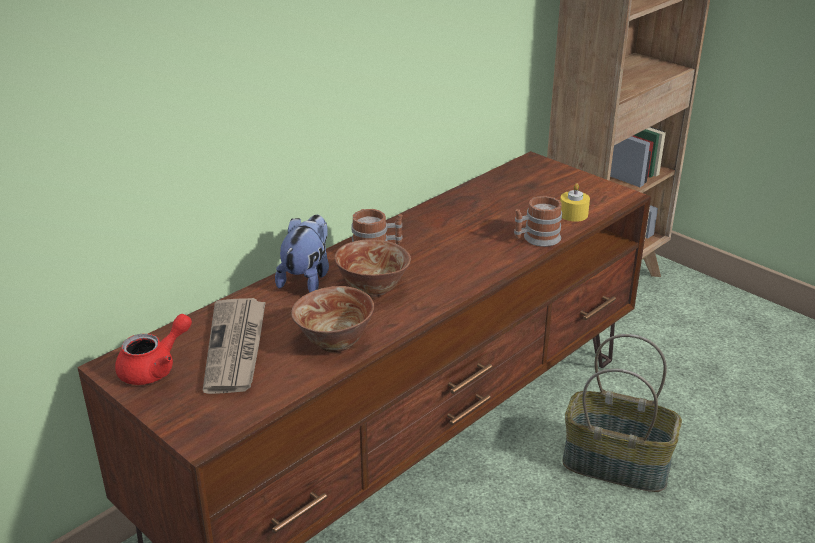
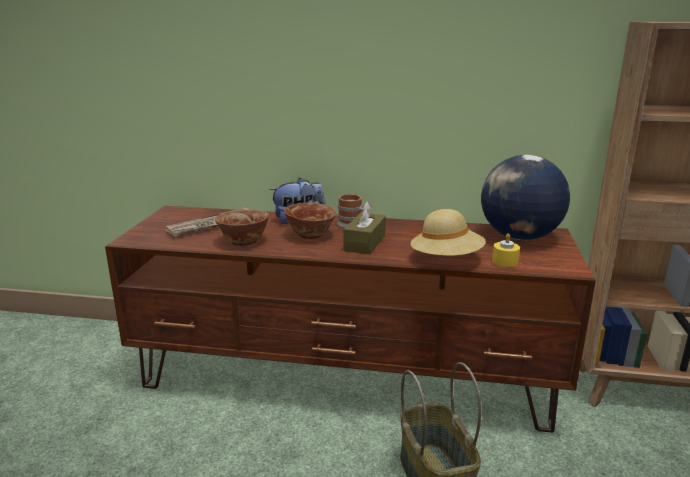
camera: 55 degrees right, 10 degrees down
red teapot [115,314,192,385] -> none
mug [514,196,562,247] -> beige hat [411,209,486,256]
none -> brown tissue box [343,201,386,254]
none -> globe [481,155,570,240]

